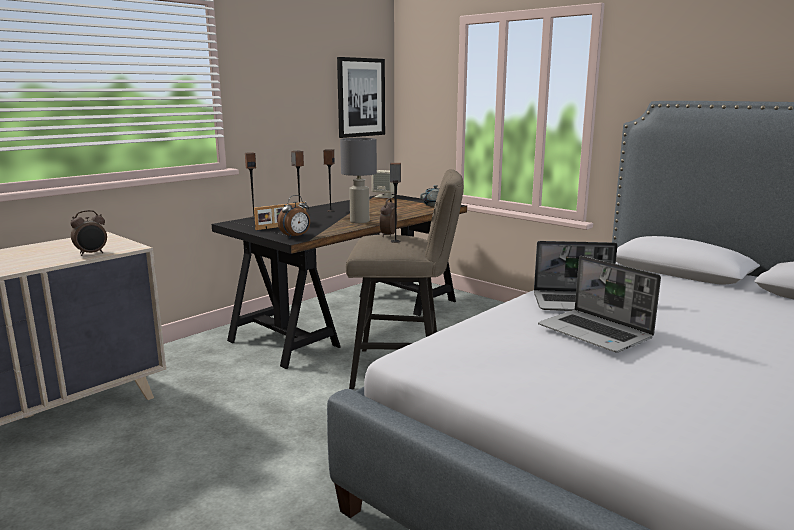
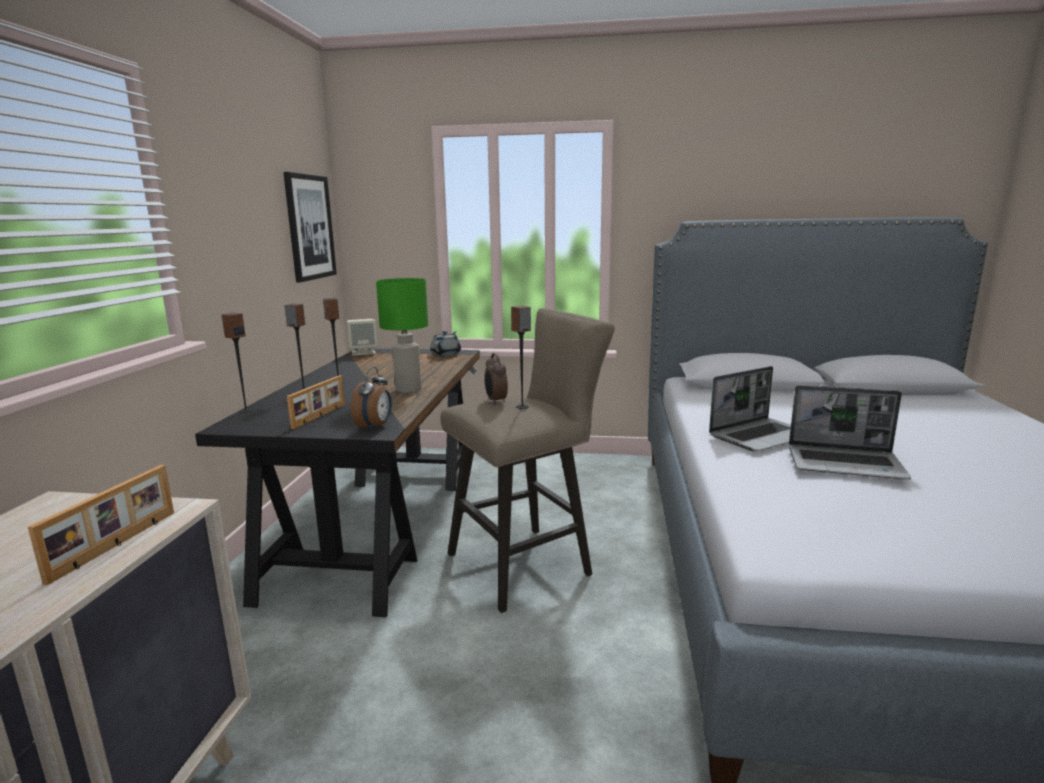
camera: 35 degrees left, 0 degrees up
alarm clock [70,210,107,256] -> picture frame [28,465,174,585]
grey table lamp [340,138,377,223] -> green table lamp [376,278,428,393]

